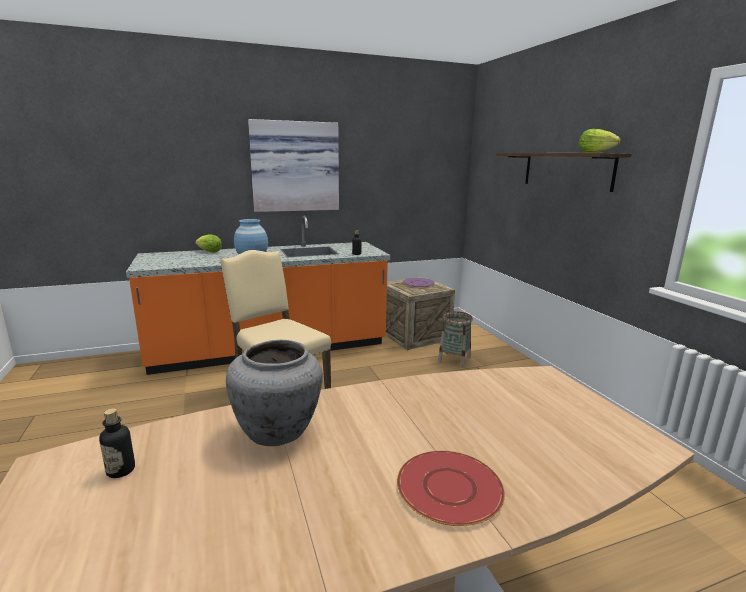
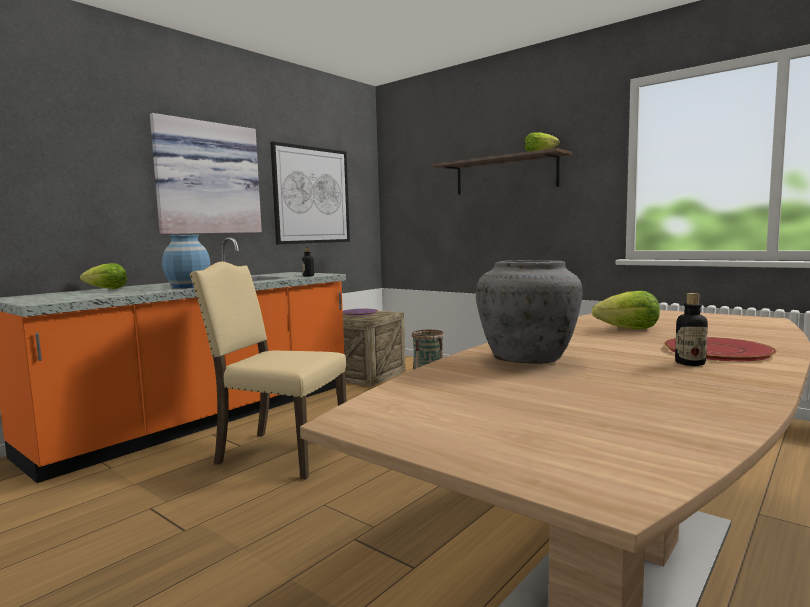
camera: 30 degrees left, 10 degrees down
bottle [99,409,135,478] -> bottle moved to [675,293,708,366]
none -> picture [270,141,350,244]
none -> lettuce [592,291,660,329]

